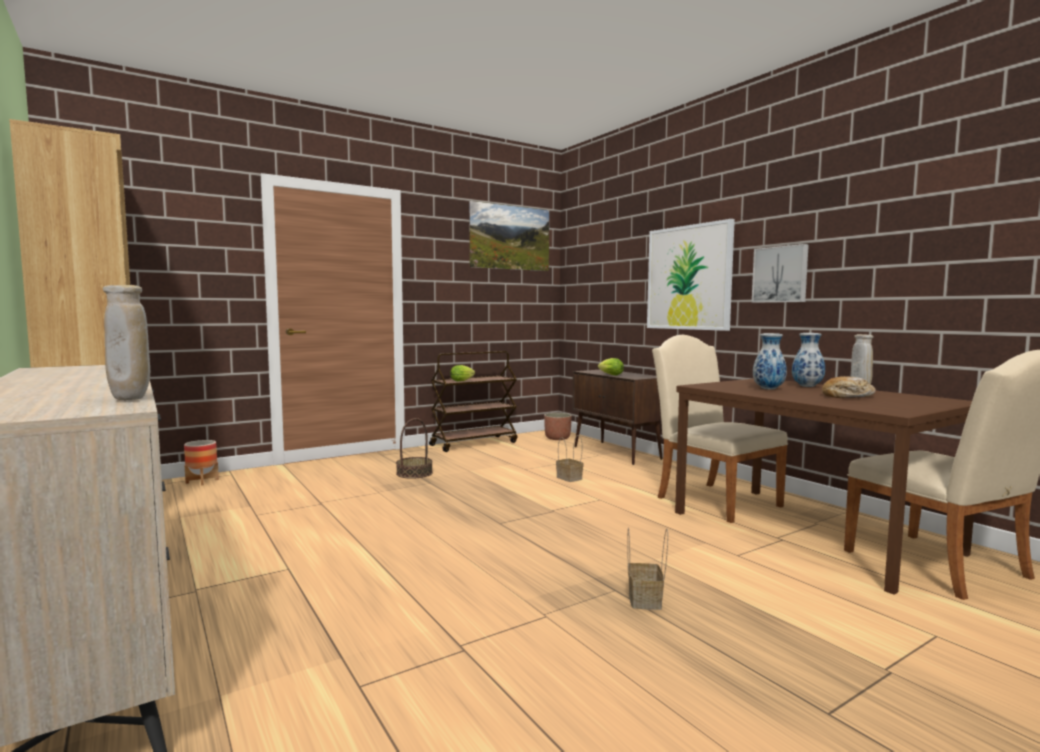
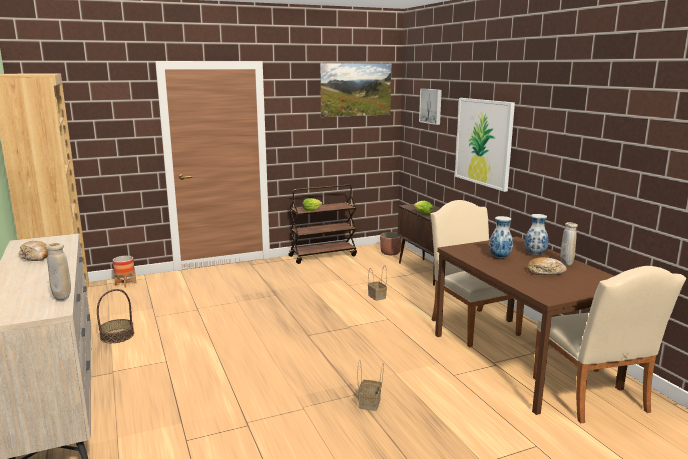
camera: 10 degrees right, 10 degrees up
basket [396,418,433,479] -> basket moved to [97,289,134,343]
picture [752,244,809,303] -> picture moved to [419,89,442,125]
none -> bread [19,241,48,261]

